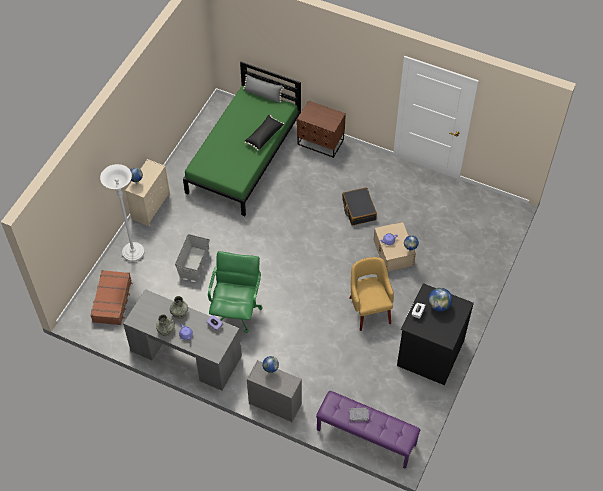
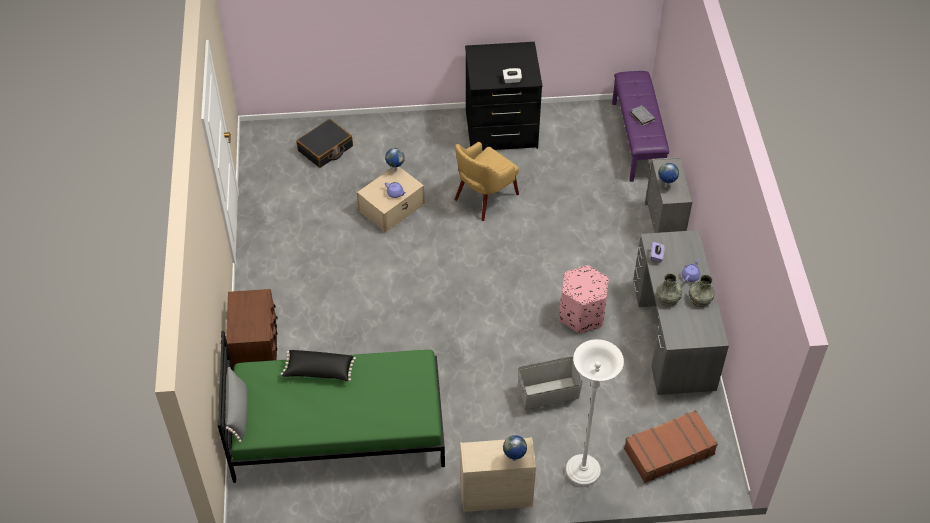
camera: 120 degrees left, 5 degrees down
green office chair [208,251,263,333] -> pink ottoman [559,265,609,334]
black suitcase [342,187,377,226] -> black suitcase moved to [296,119,353,168]
globe [428,288,452,311] -> none

